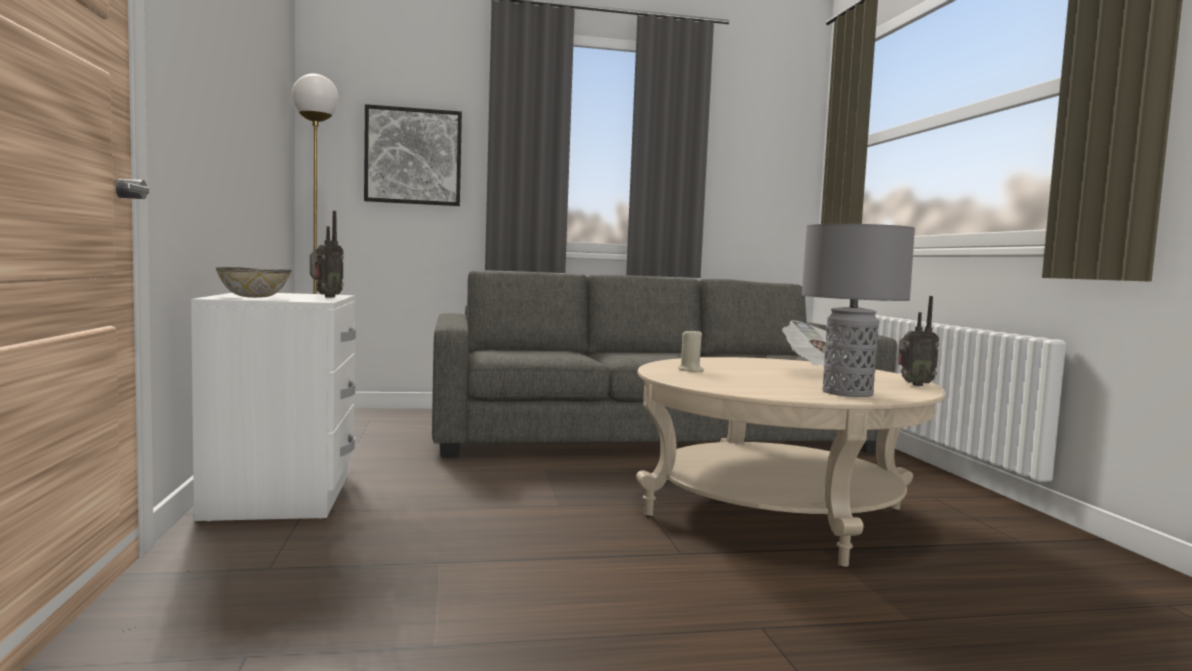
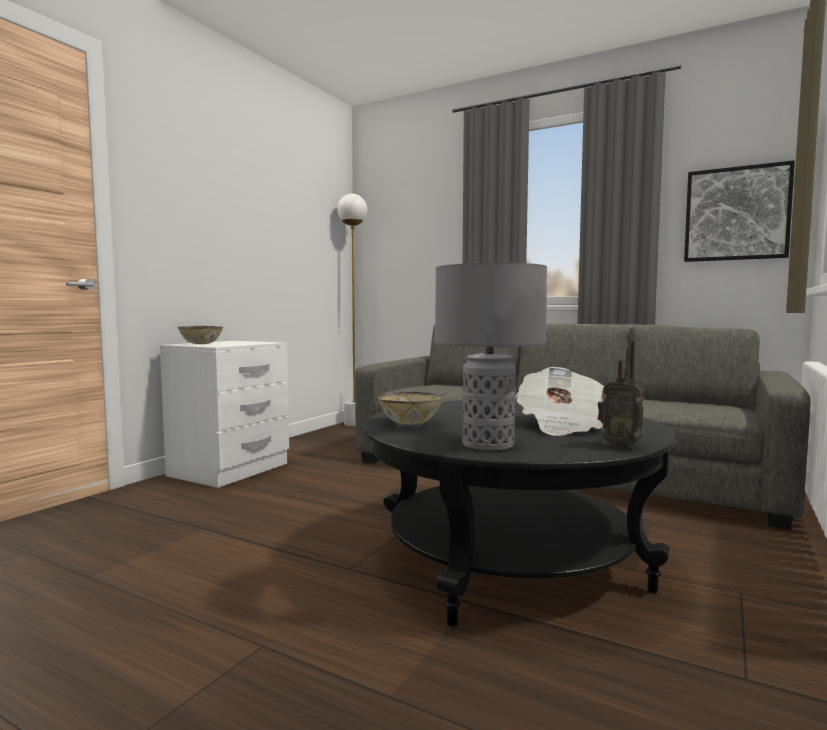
camera: 40 degrees right, 0 degrees up
radio [310,211,344,298] -> none
picture [364,104,462,206] -> picture moved to [684,160,795,262]
beige coffee table [636,357,946,567] -> black coffee table [363,400,675,626]
beige candle [678,328,704,372] -> none
none -> bowl [378,392,443,425]

